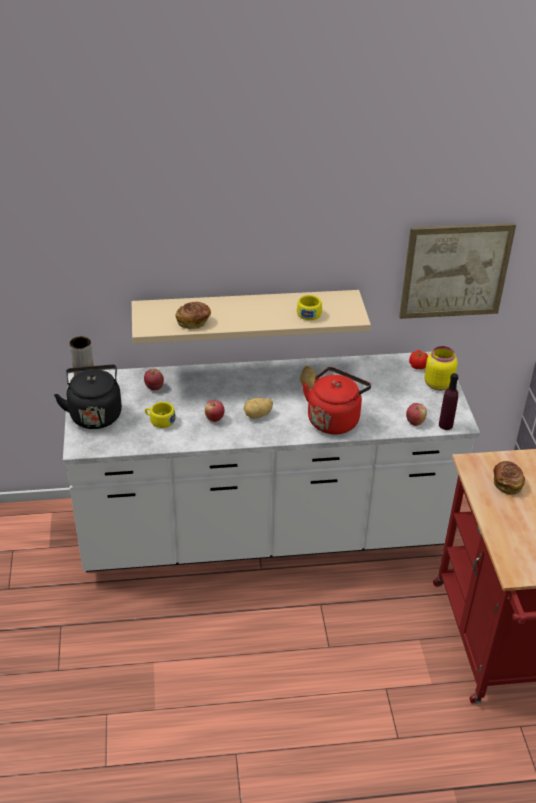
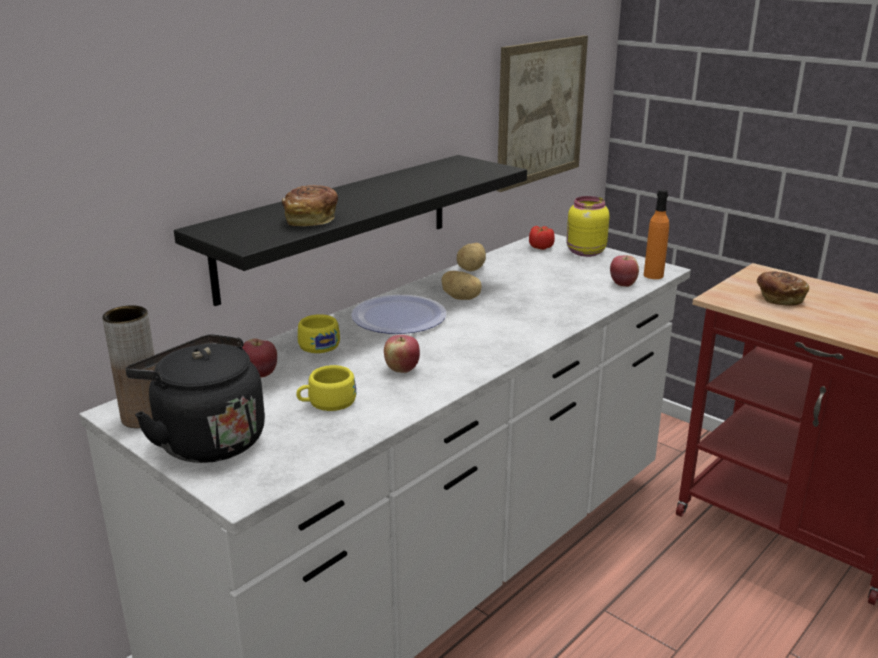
camera: 40 degrees left, 15 degrees down
beige shelf [132,290,371,344] -> black shelf [174,155,527,306]
potato [244,398,273,419] -> potato moved to [457,243,486,271]
yellow cup [297,295,322,320] -> yellow cup moved to [298,314,340,353]
red kettle [302,367,371,434] -> none
purple bottle [439,373,458,430] -> orange bottle [644,189,669,279]
none -> plate [351,295,447,334]

